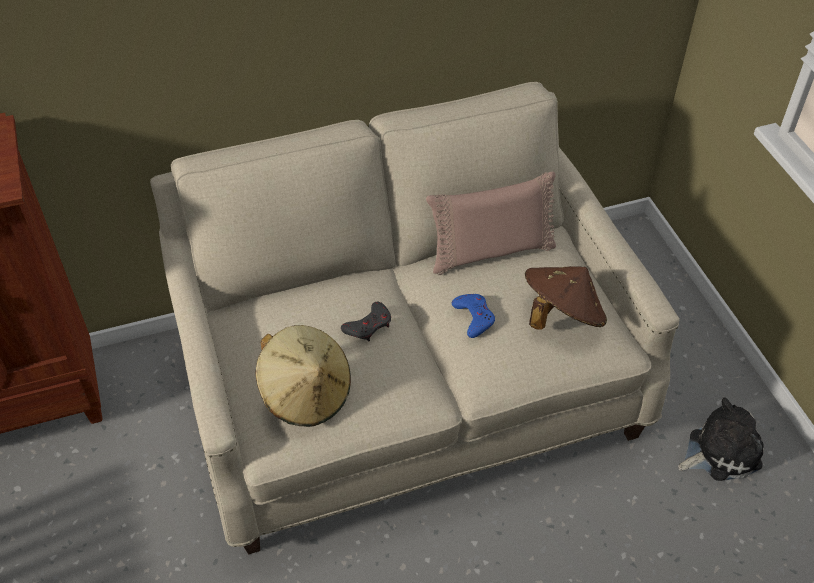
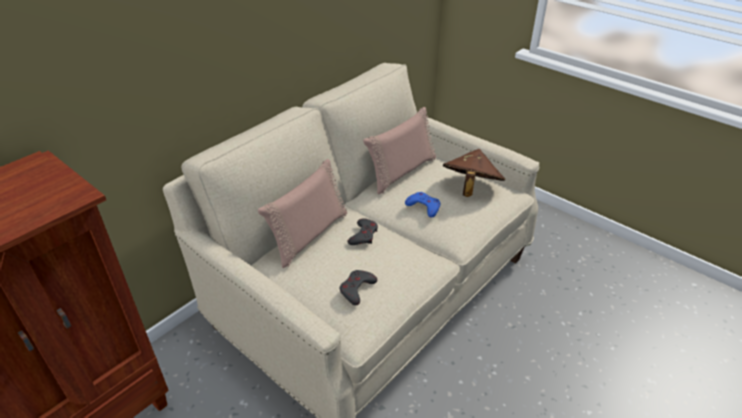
camera: 30 degrees left, 10 degrees down
beige hat [256,325,351,427] -> grey game controller [339,270,377,305]
plush toy [678,397,764,481] -> none
none -> beige pillow [258,159,347,268]

